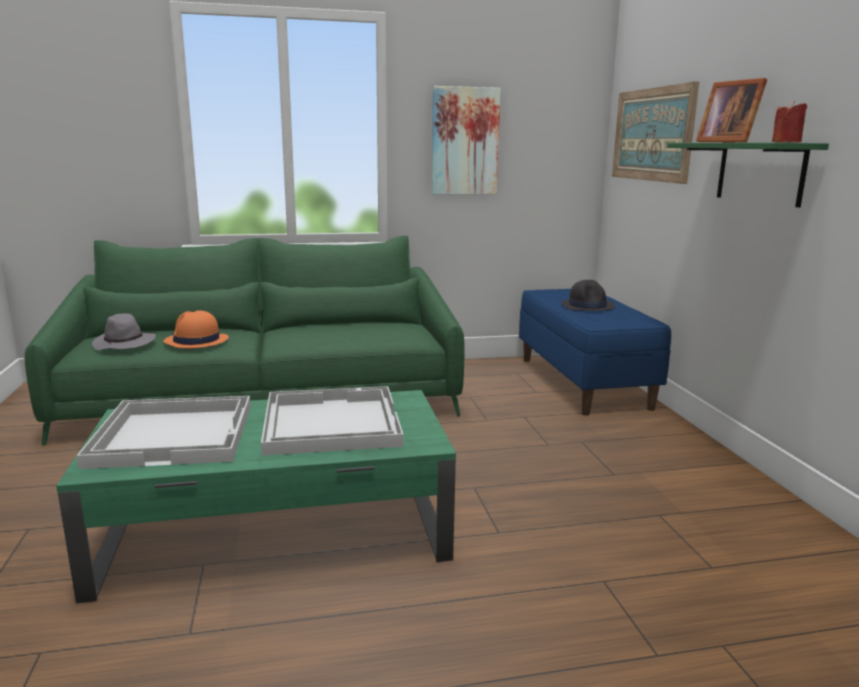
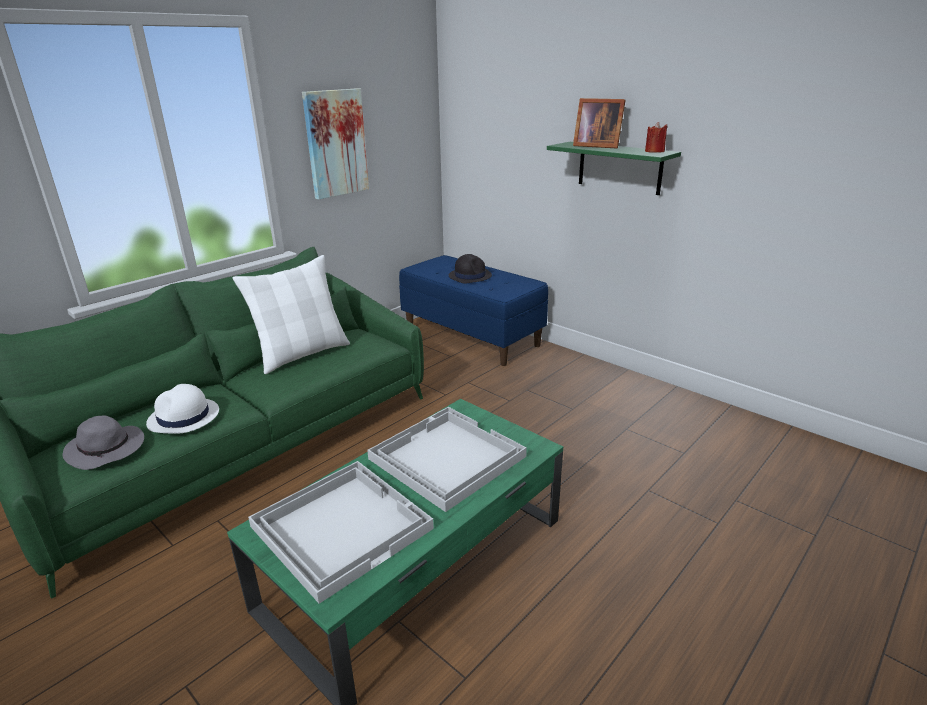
camera: 35 degrees left, 10 degrees up
orange hat [163,310,229,348] -> white hat [146,384,219,434]
picture [612,81,699,184] -> none
none -> white pillow [233,255,350,374]

